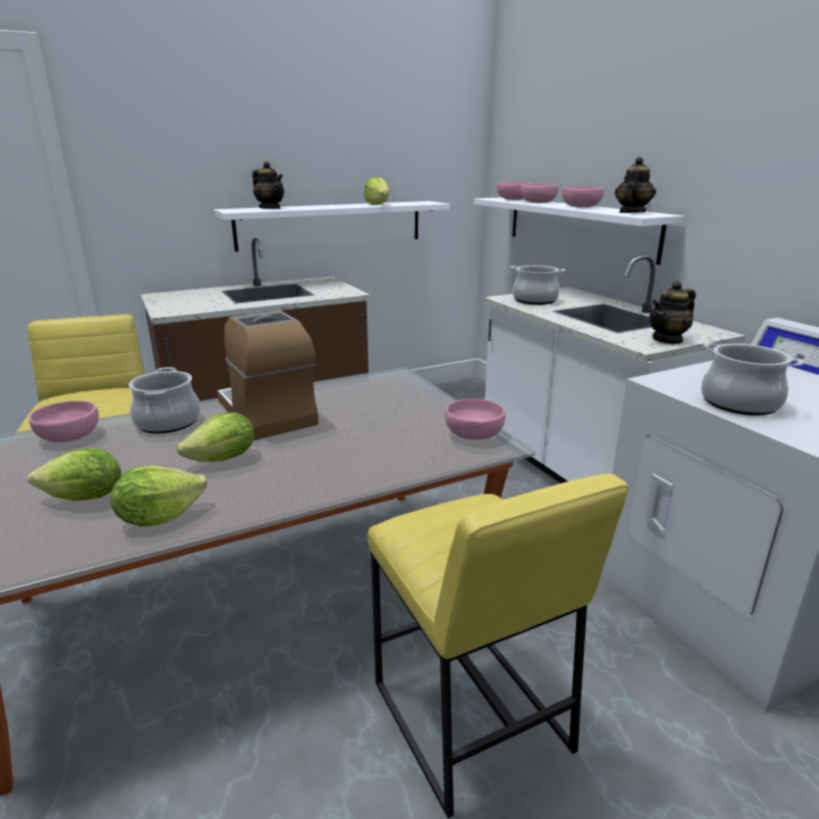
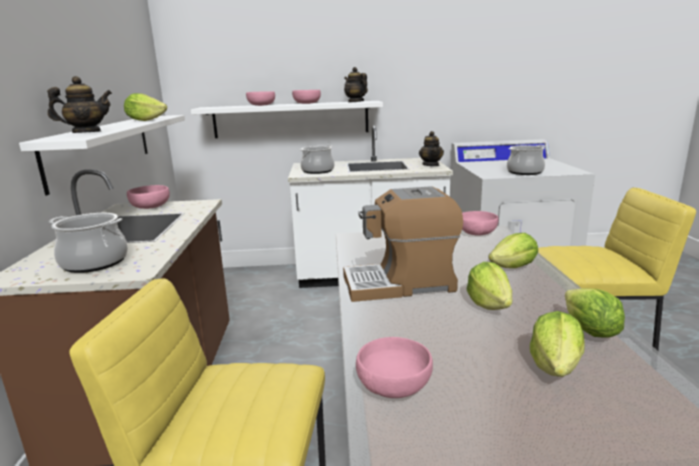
camera: 65 degrees left, 5 degrees down
cooking pot [129,367,201,434] -> cooking pot moved to [49,213,128,273]
pink bowl [497,182,532,200] -> pink bowl moved to [127,185,170,209]
none -> lettuce [488,233,538,268]

